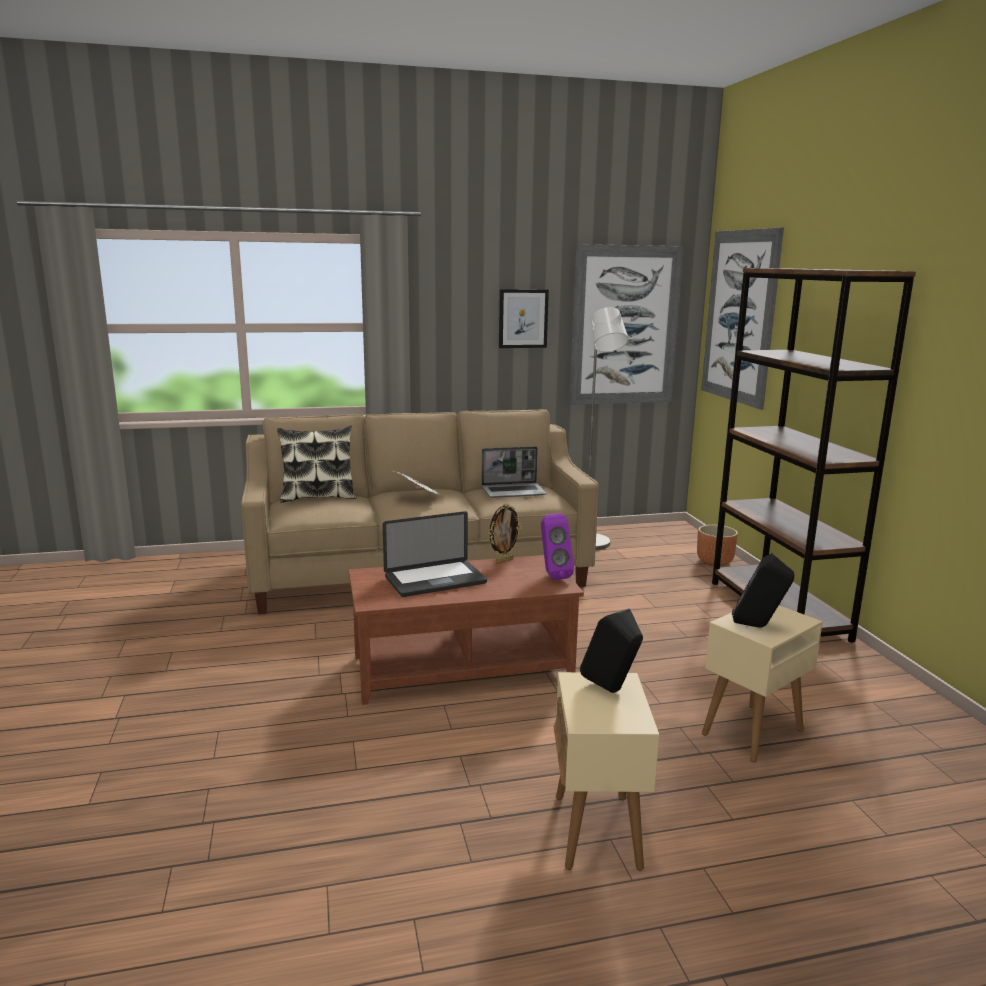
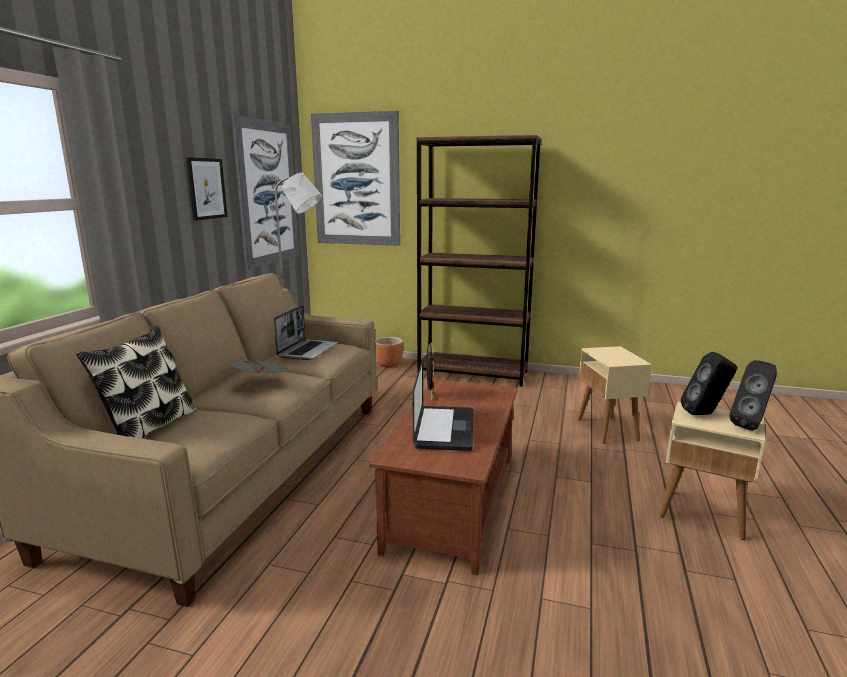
camera: 60 degrees left, 0 degrees up
purple speaker [541,513,574,580] -> none
black speaker [732,553,794,628] -> black speaker moved to [729,360,777,431]

